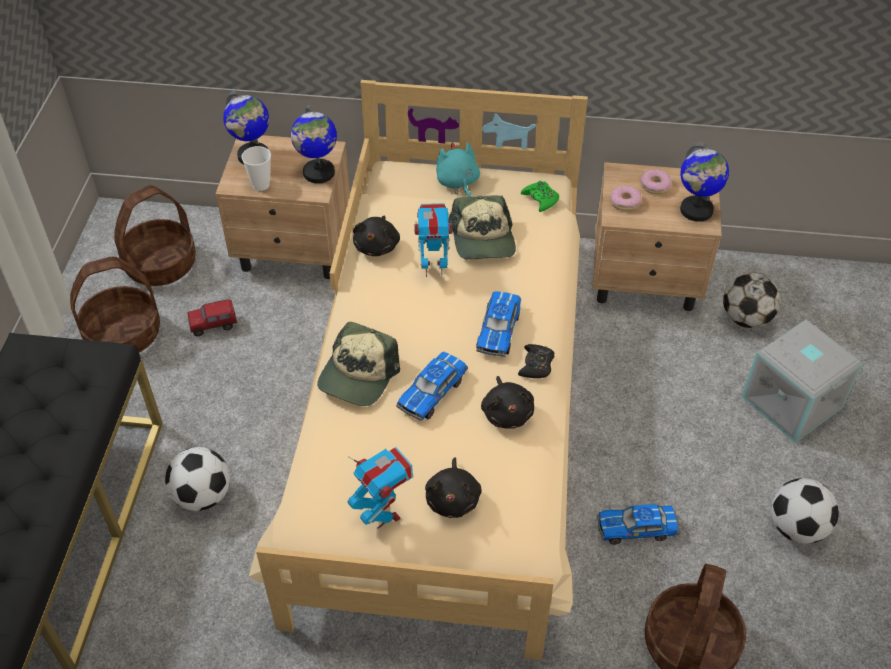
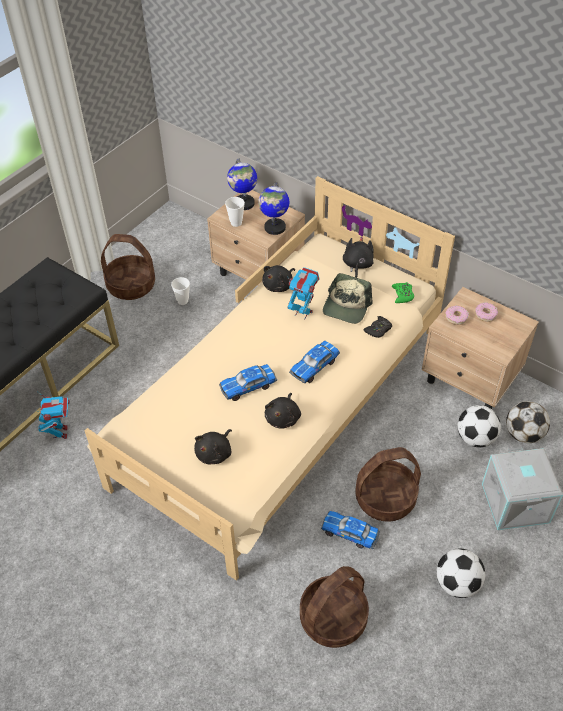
camera: 30 degrees right, 0 degrees up
basket [114,185,196,286] -> basket moved to [355,447,421,522]
football [165,447,230,511] -> football moved to [458,405,501,447]
toy truck [188,300,237,336] -> cup [171,277,190,305]
cap [317,322,400,406] -> none
toy robot [348,447,413,529] -> toy robot moved to [35,391,70,439]
turquoise plush toy [436,142,480,197] -> black plush toy [343,236,374,278]
black game controller [518,344,555,378] -> black game controller moved to [364,316,392,338]
globe [680,142,729,222] -> none

